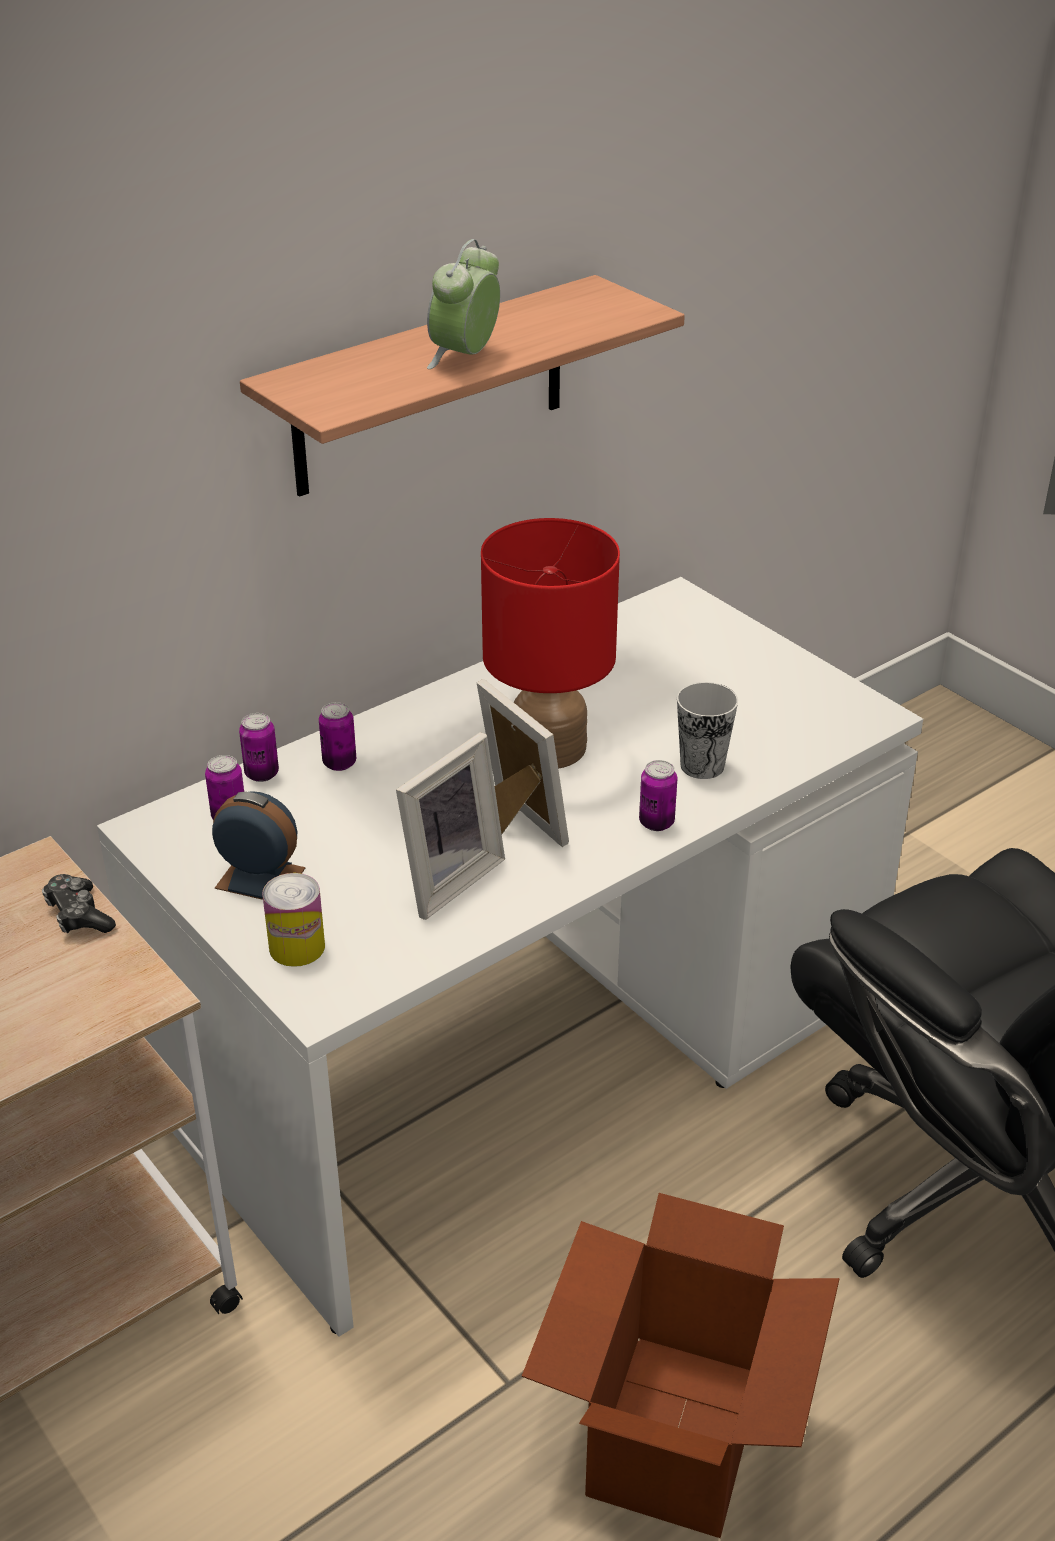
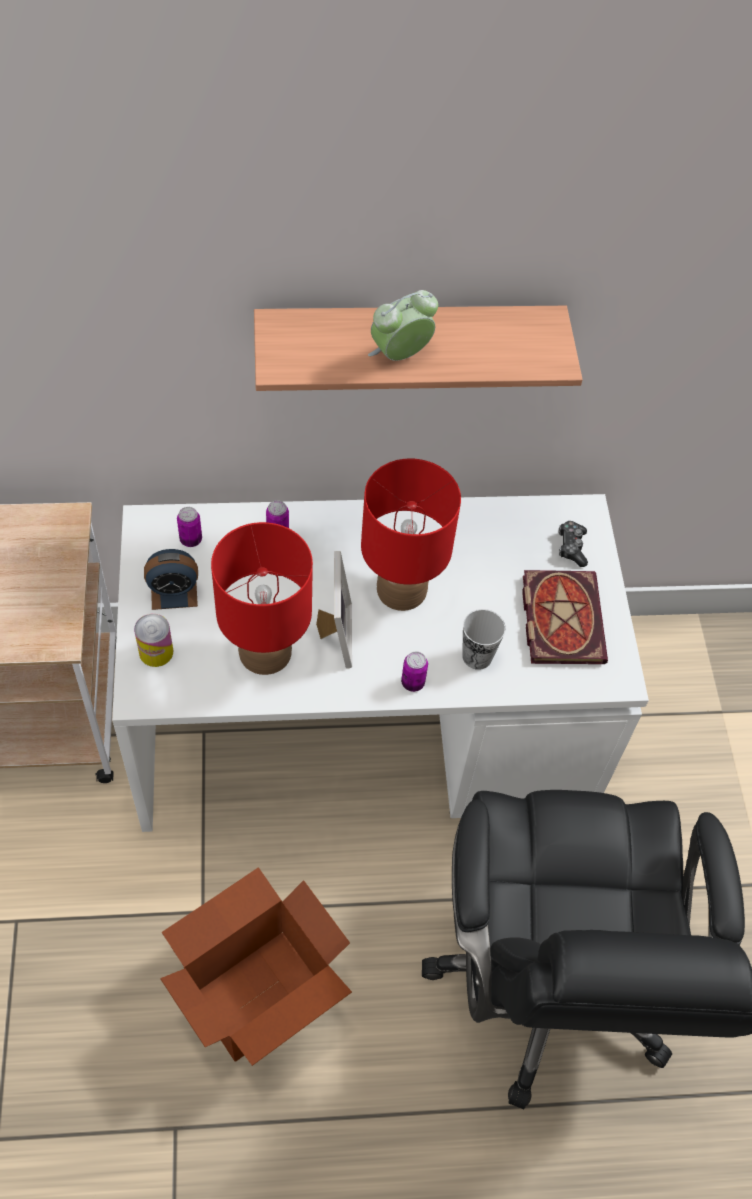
camera: 30 degrees right, 20 degrees up
game controller [42,874,116,933] -> game controller moved to [559,521,588,567]
alarm clock [212,791,305,900] -> alarm clock turned 120 degrees clockwise [144,549,198,610]
can [239,713,279,782] -> none
picture frame [396,732,505,920] -> red table lamp [211,522,313,675]
none -> book [522,570,608,664]

